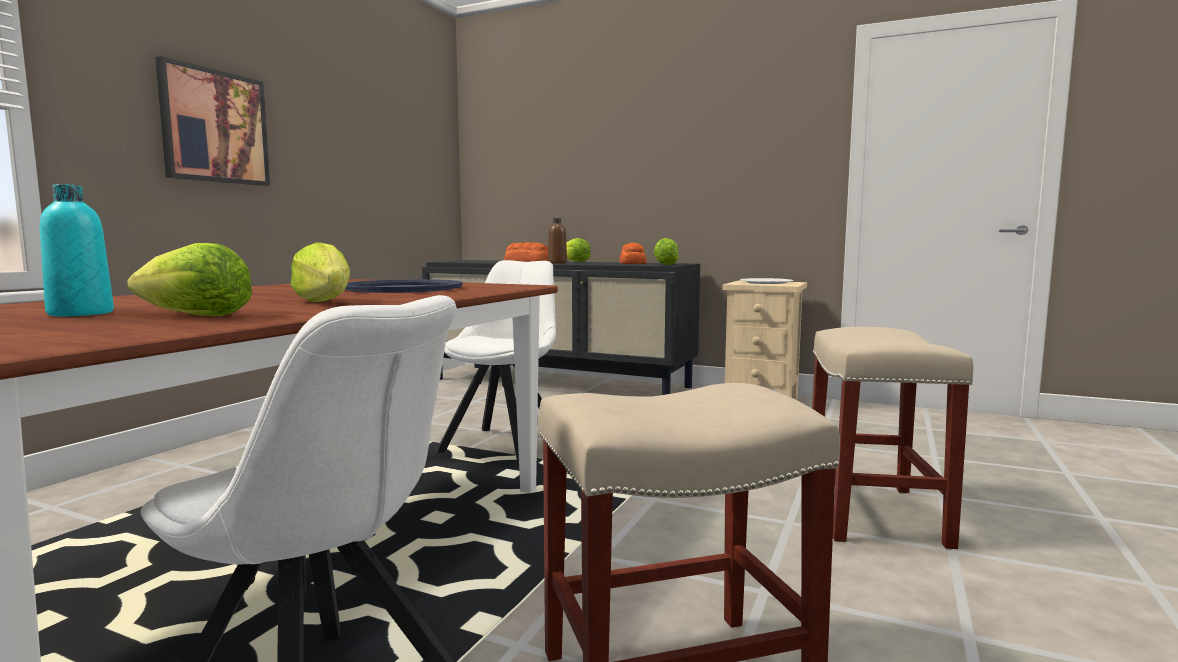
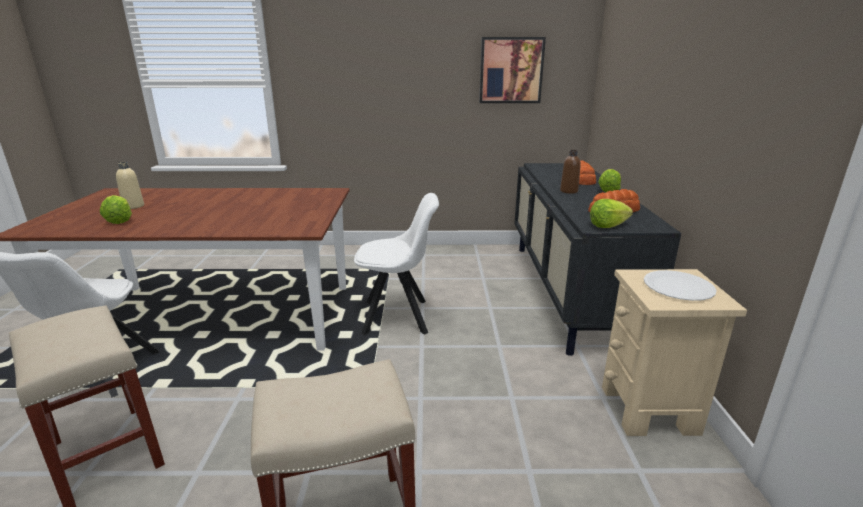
camera: 65 degrees right, 15 degrees up
turquoise bottle [40,184,114,316] -> beige bottle [116,162,144,209]
picture [155,56,270,186] -> picture moved to [479,37,546,103]
lettuce [291,242,350,302] -> none
blue tray [345,279,463,293] -> none

